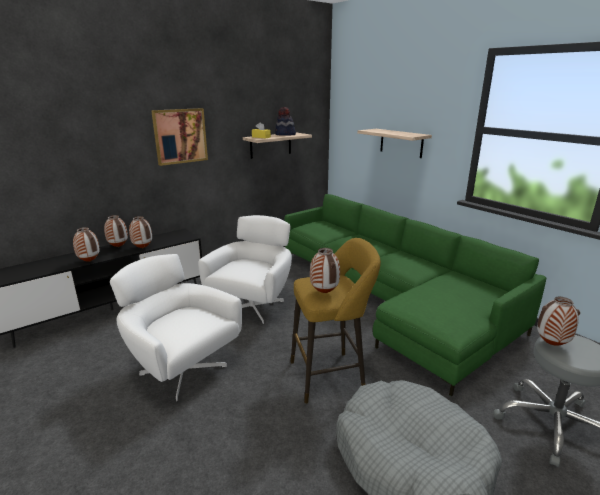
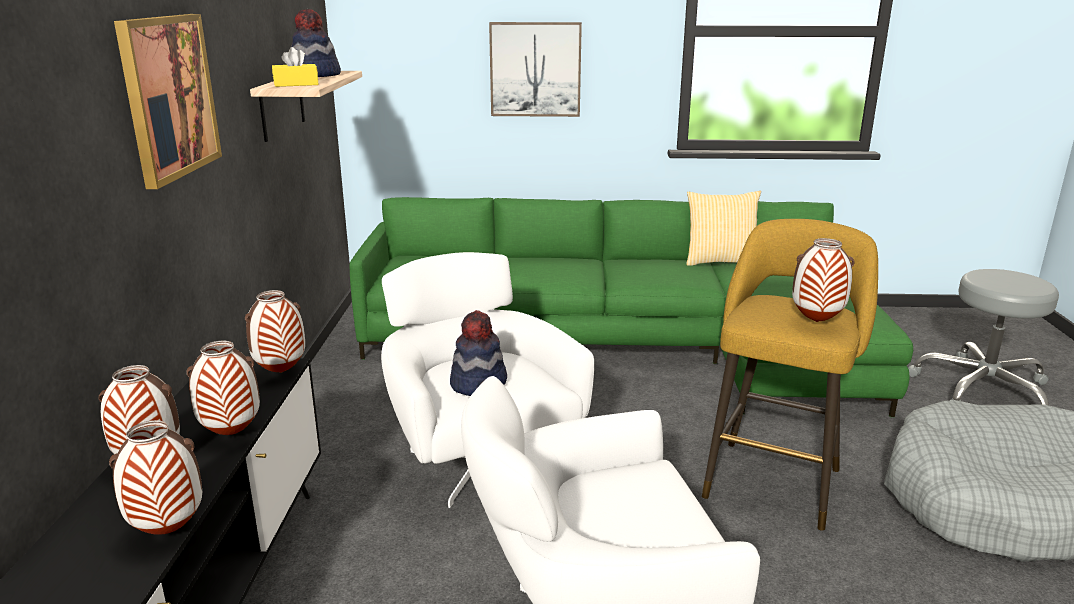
camera: 50 degrees left, 0 degrees up
shelf [357,129,432,158] -> picture [489,22,582,117]
vase [537,296,580,346] -> vase moved to [245,290,305,373]
none -> hat [450,310,507,396]
none -> pillow [686,191,761,266]

